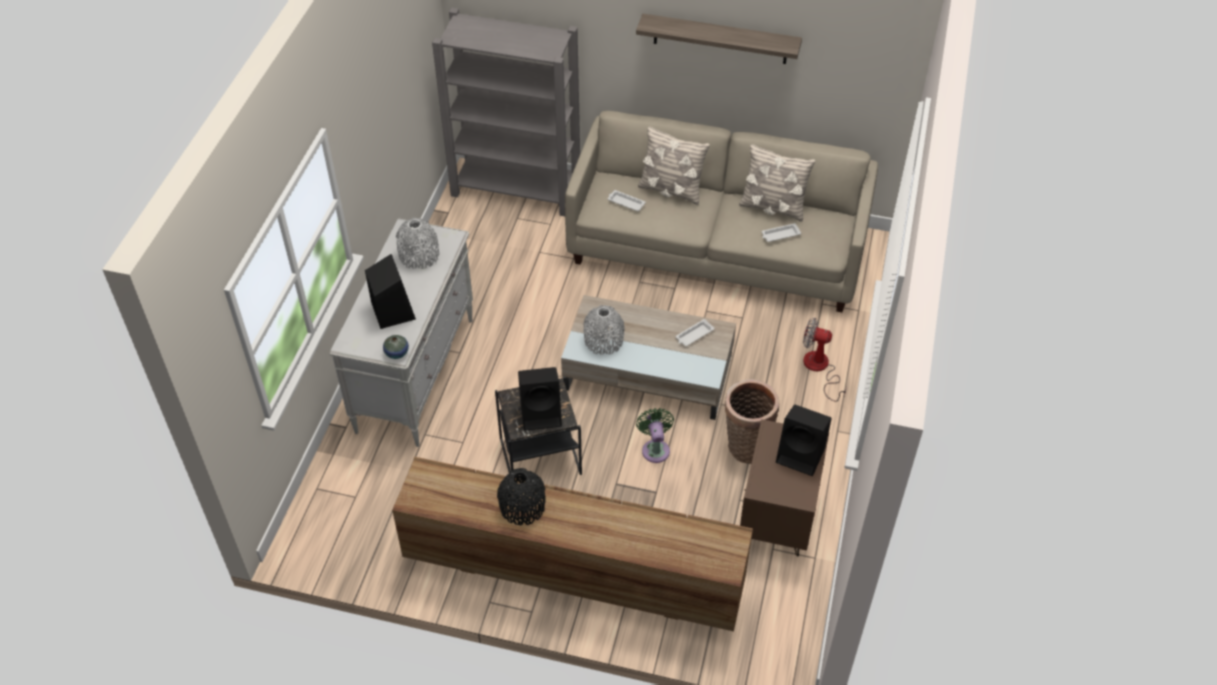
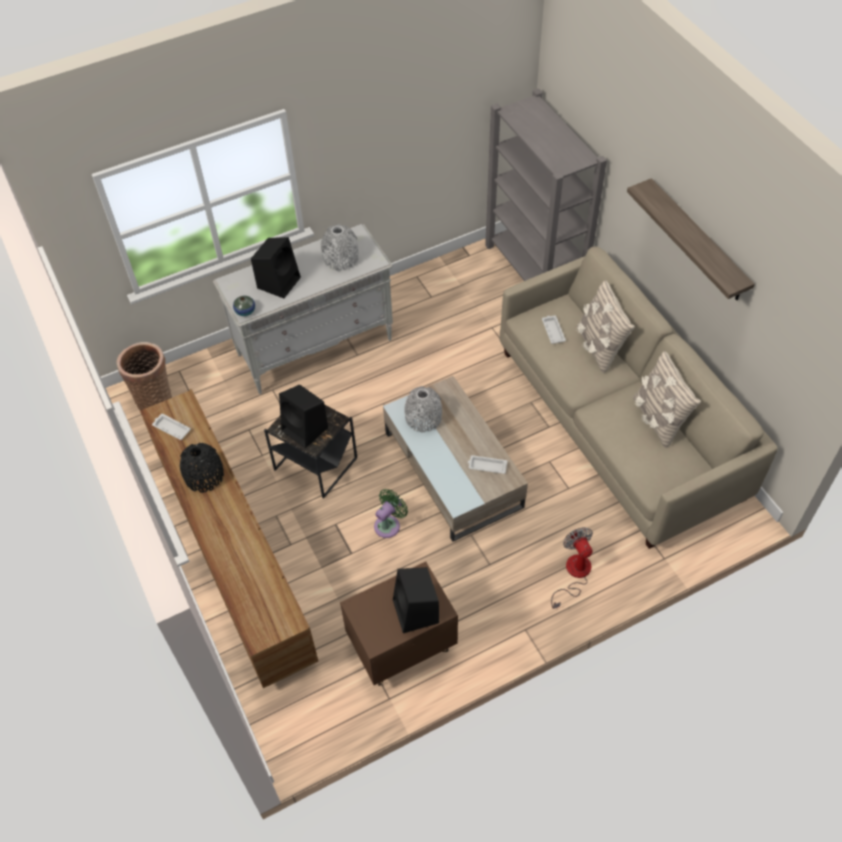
camera: 50 degrees right, 5 degrees up
basket [725,379,779,464] -> basket moved to [117,342,172,410]
white tray [762,223,801,242] -> white tray moved to [152,414,191,440]

